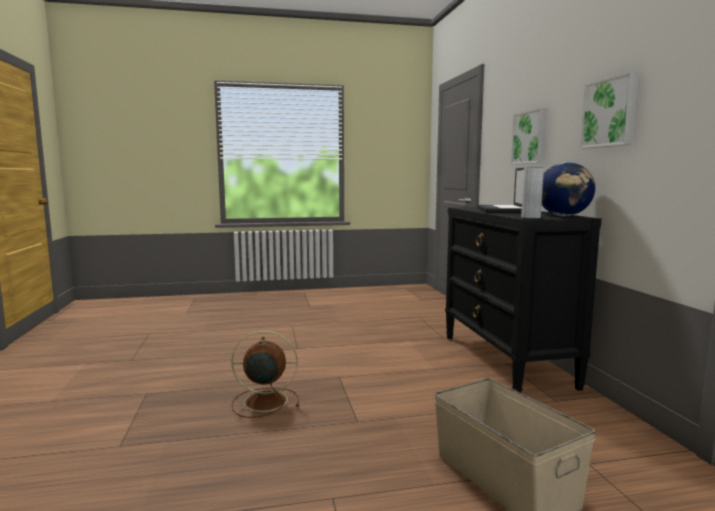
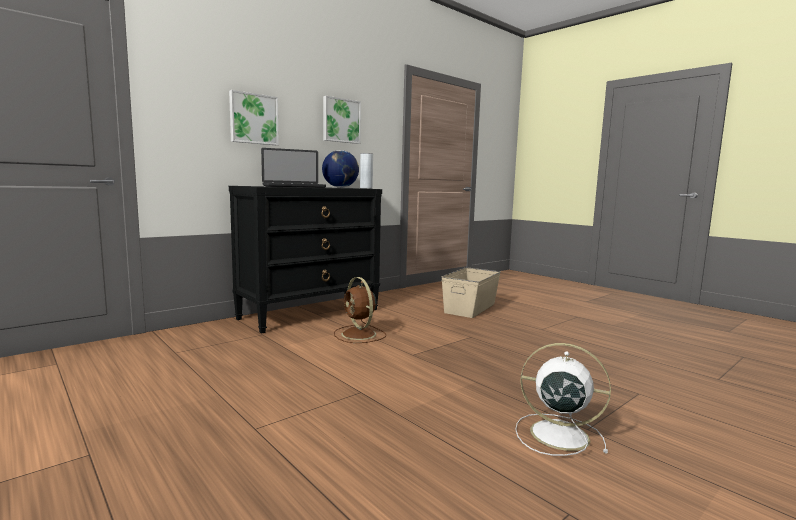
camera: 120 degrees left, 0 degrees up
brown fan [231,331,299,418] -> brown fan moved to [334,277,386,343]
none -> white fan [515,343,611,456]

